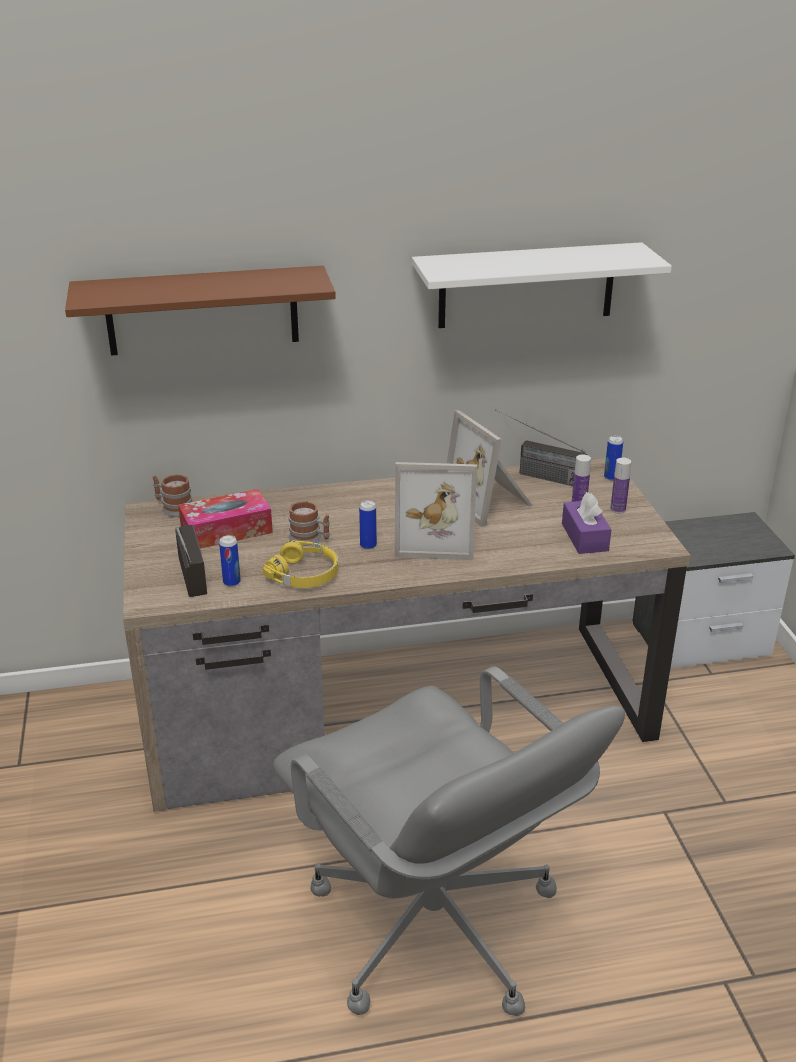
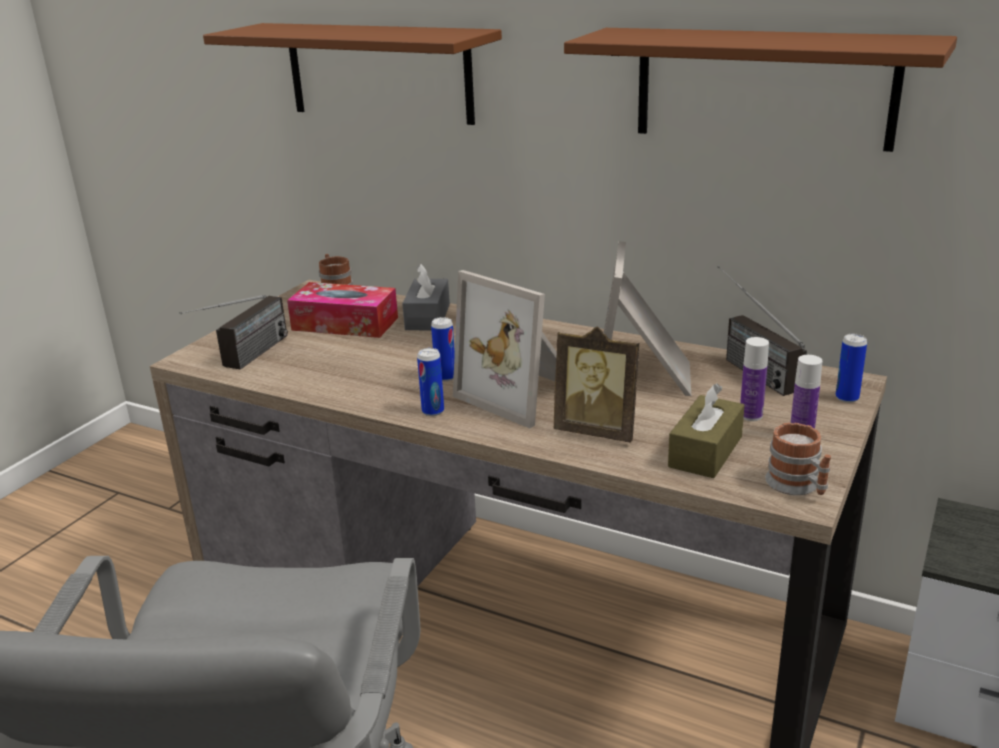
camera: 40 degrees right, 5 degrees down
can [219,535,241,587] -> can moved to [417,348,444,416]
yellow headphones [263,540,338,588] -> none
mug [289,501,330,546] -> mug moved to [765,422,831,495]
white shelf [412,242,672,328] -> brown shelf [564,28,957,152]
purple tissue box [562,492,611,554] -> brown tissue box [668,383,745,478]
none -> grey tissue box [402,264,450,330]
none -> picture frame [553,326,639,443]

